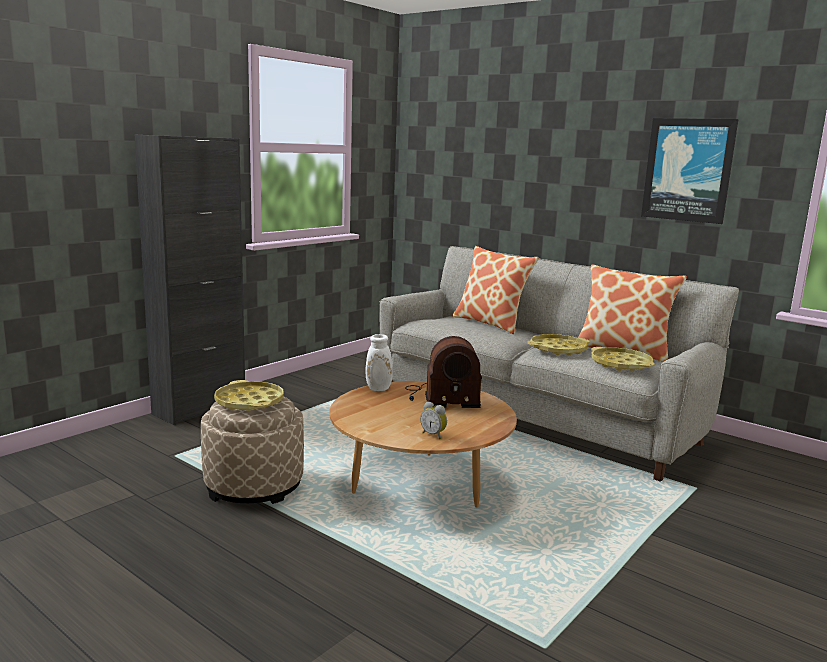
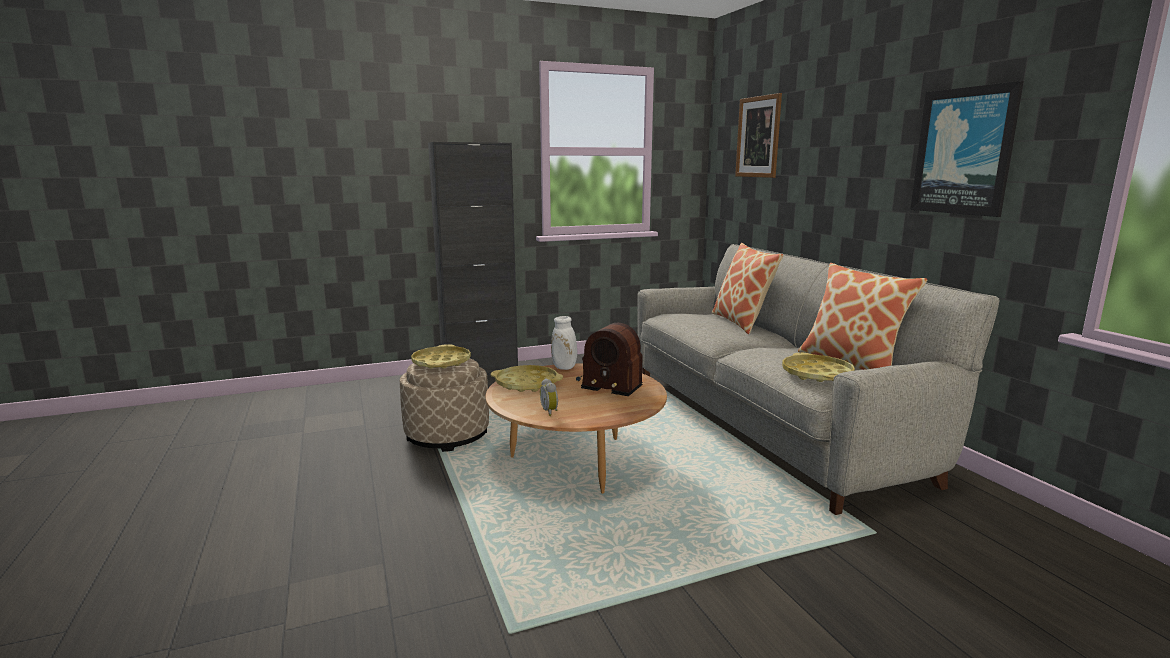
camera: 30 degrees right, 0 degrees up
yellow tray [528,334,590,355] -> yellow tray moved to [491,365,563,392]
none -> picture [735,93,782,178]

